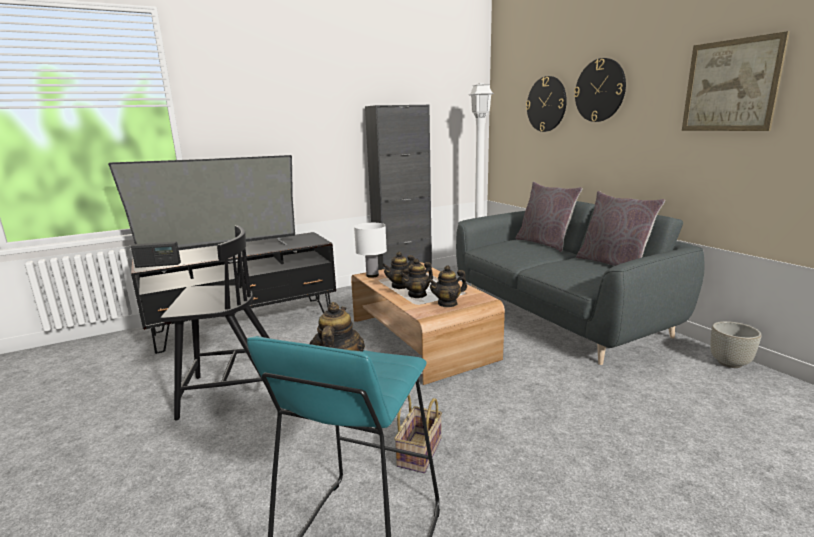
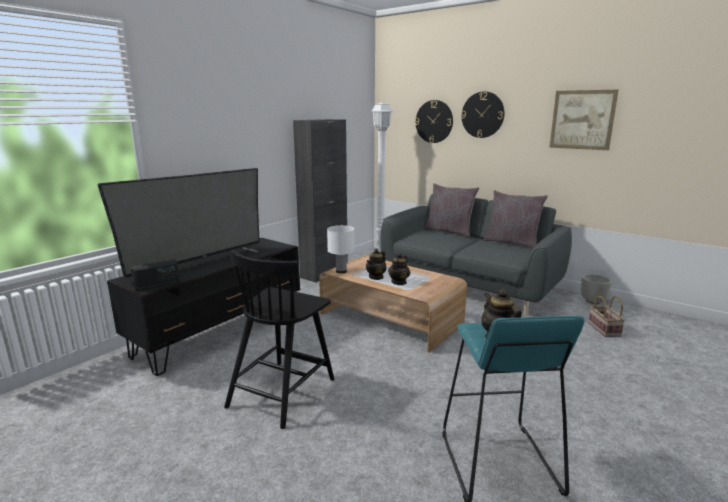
camera: 25 degrees left, 0 degrees up
black chair [160,225,269,421] -> black chair turned 150 degrees clockwise [224,250,334,429]
basket [394,395,442,473] -> basket moved to [588,296,625,337]
teapot [428,265,467,307] -> none

